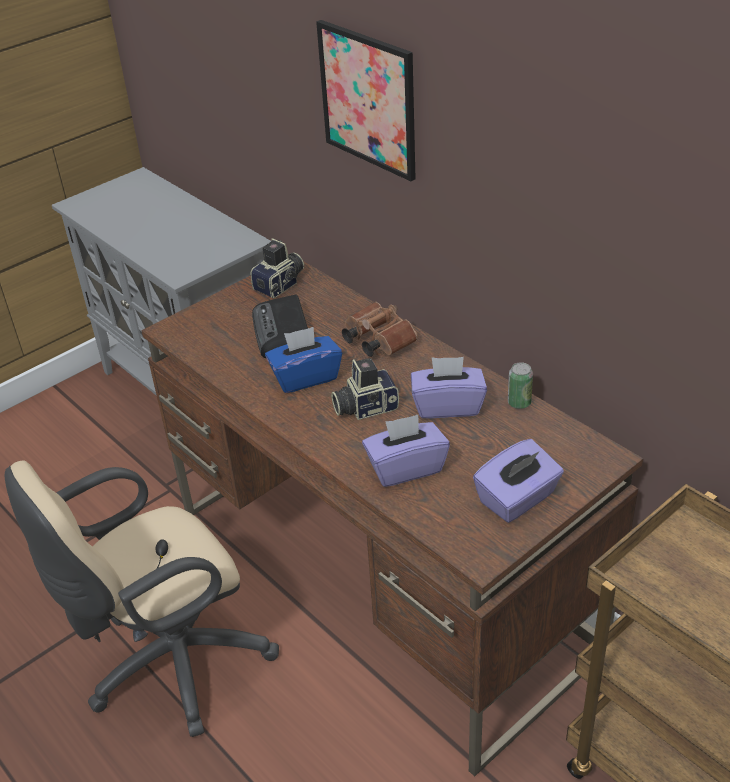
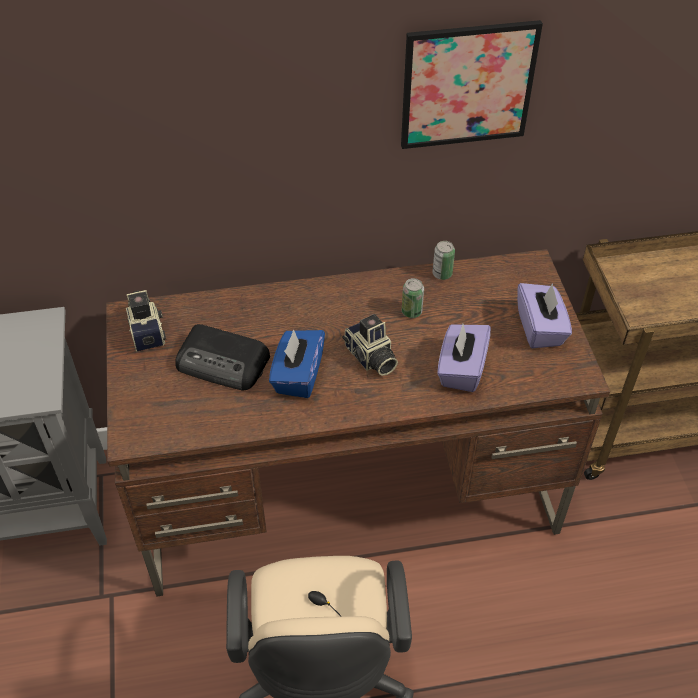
camera: 60 degrees left, 10 degrees up
picture [316,20,416,181] -> picture moved to [401,20,543,149]
camera [331,358,399,420] -> camera turned 45 degrees counterclockwise [342,314,398,376]
brown binoculars [342,302,418,357] -> none
purple tissue box [411,357,487,418] -> can [402,278,424,318]

